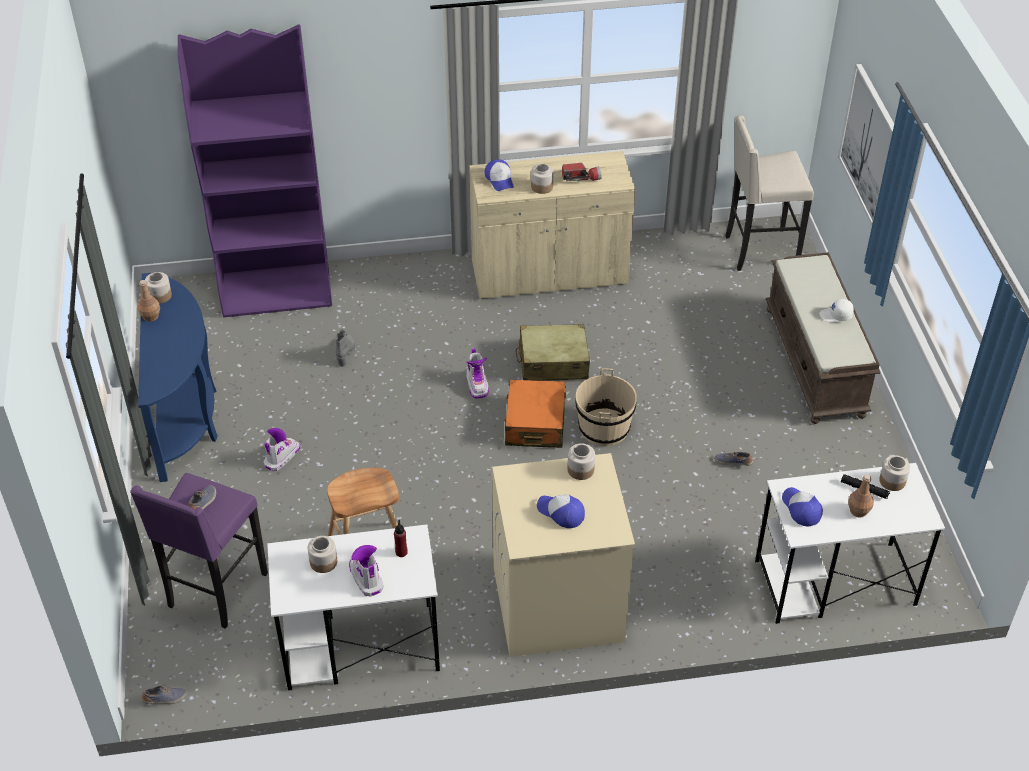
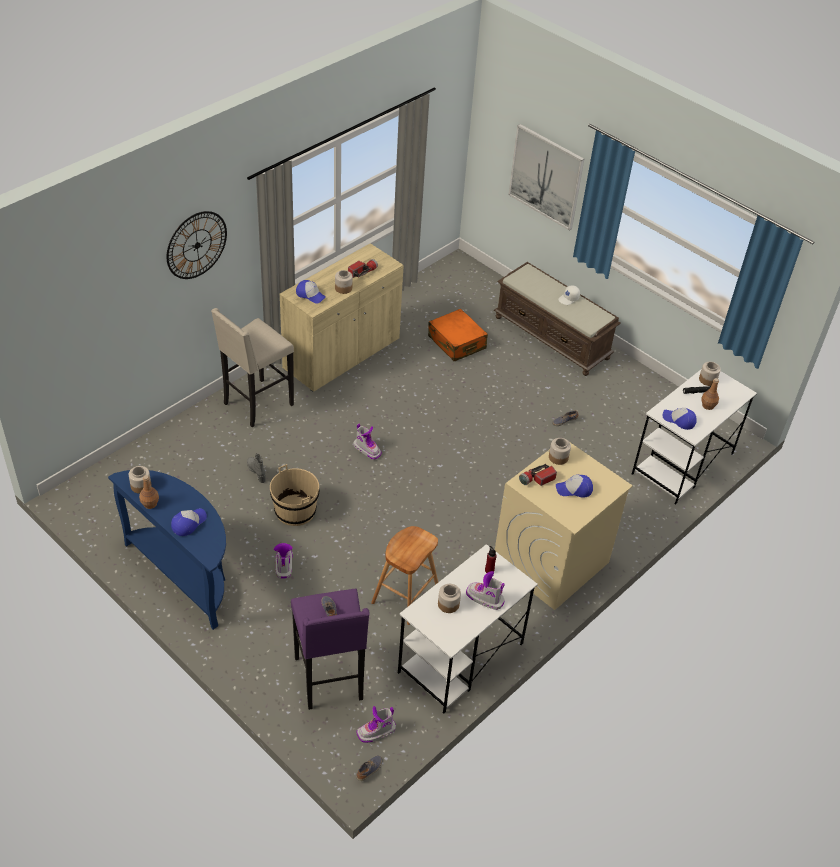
camera: 40 degrees left, 0 degrees up
purple bookcase [178,24,332,318] -> none
orange suitcase [504,380,566,448] -> orange suitcase moved to [428,309,488,361]
beige suitcase [515,324,590,381] -> none
beige bucket [575,369,637,446] -> beige bucket moved to [270,464,319,526]
beige stool [725,115,814,271] -> beige stool moved to [211,308,294,427]
none -> wall clock [167,211,227,279]
none -> cap [171,508,207,536]
none -> boot [356,706,396,743]
none -> flashlight [519,464,557,486]

